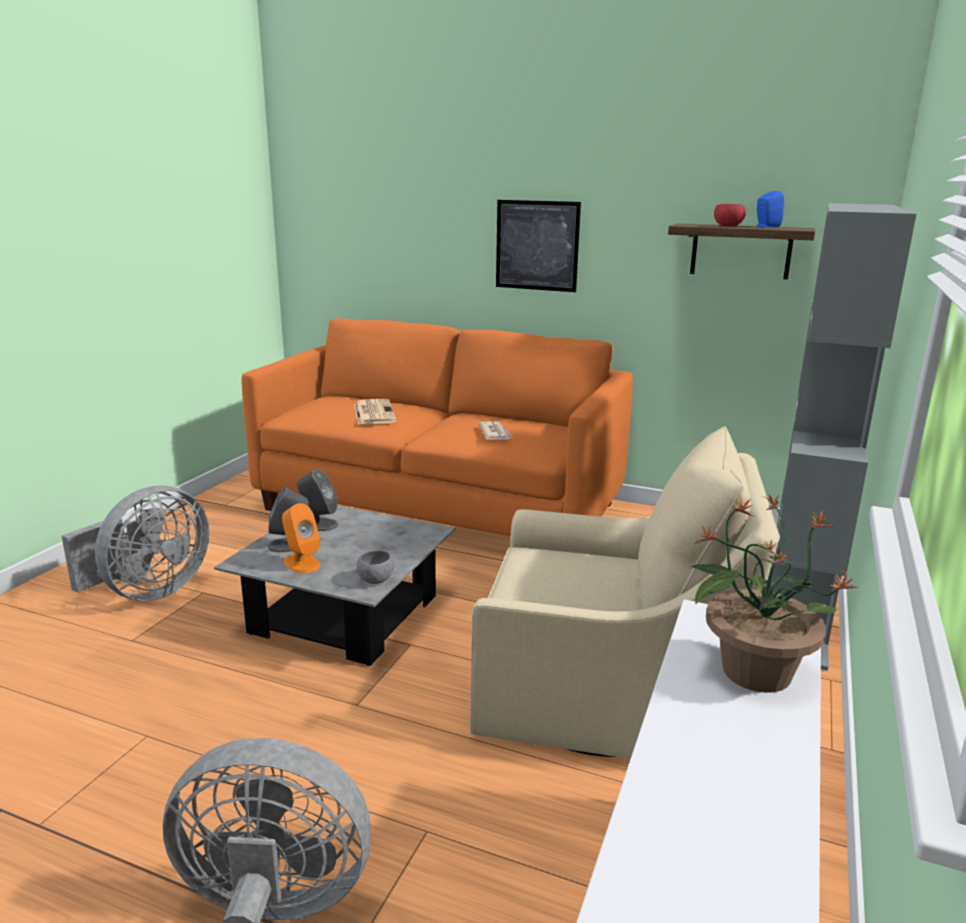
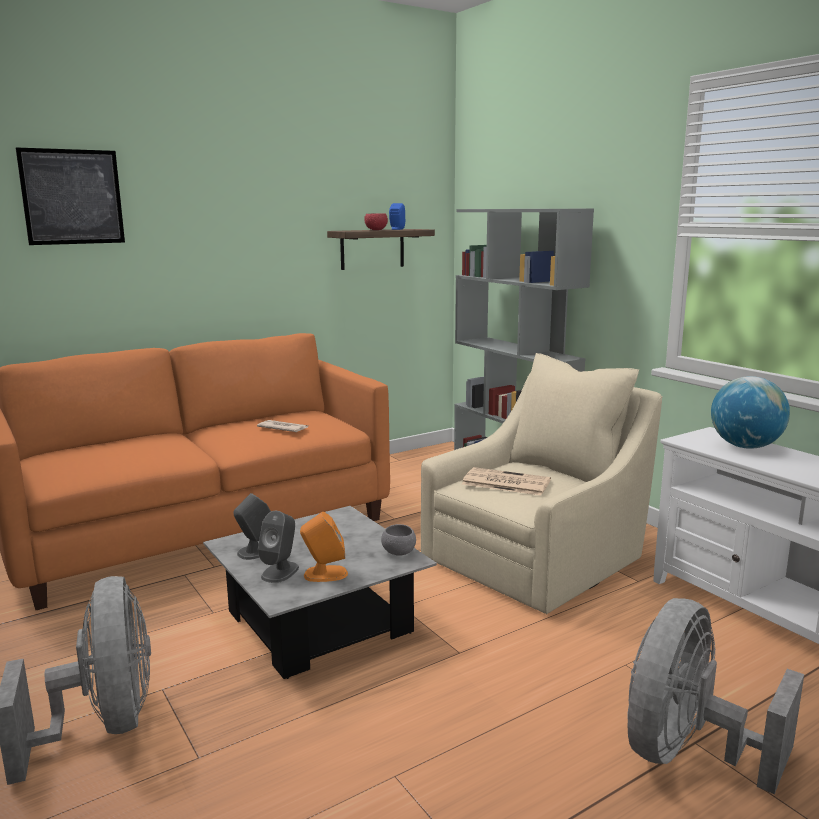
camera: 55 degrees left, 5 degrees down
newspaper [354,399,397,424] -> newspaper moved to [462,467,551,496]
picture [496,200,581,292] -> picture moved to [16,147,125,245]
potted plant [691,494,858,693] -> globe [711,376,790,449]

